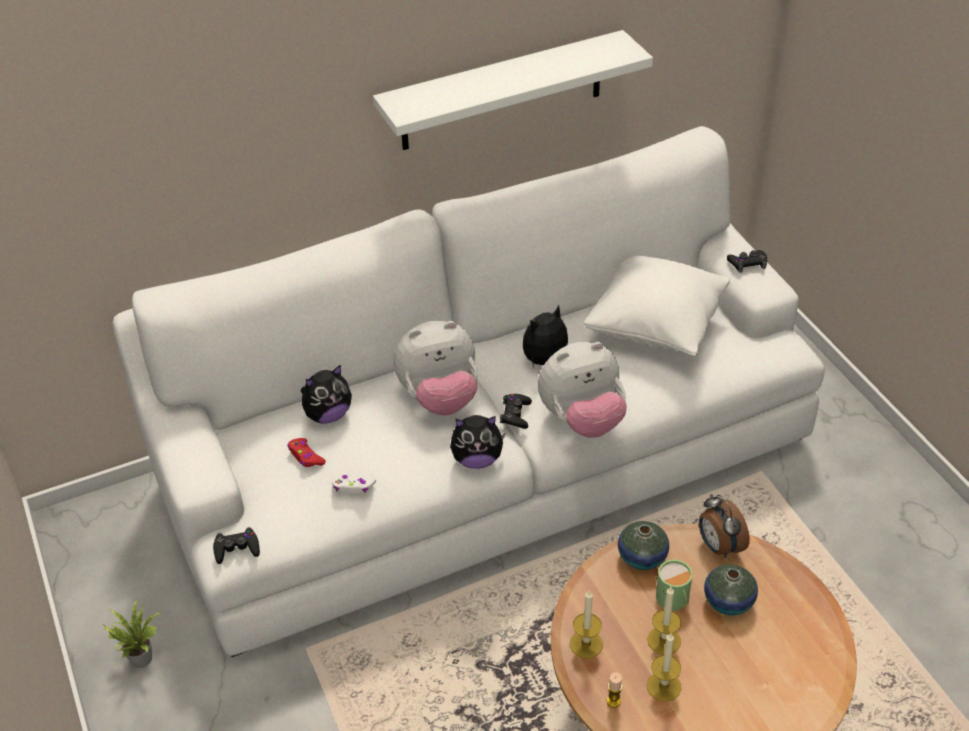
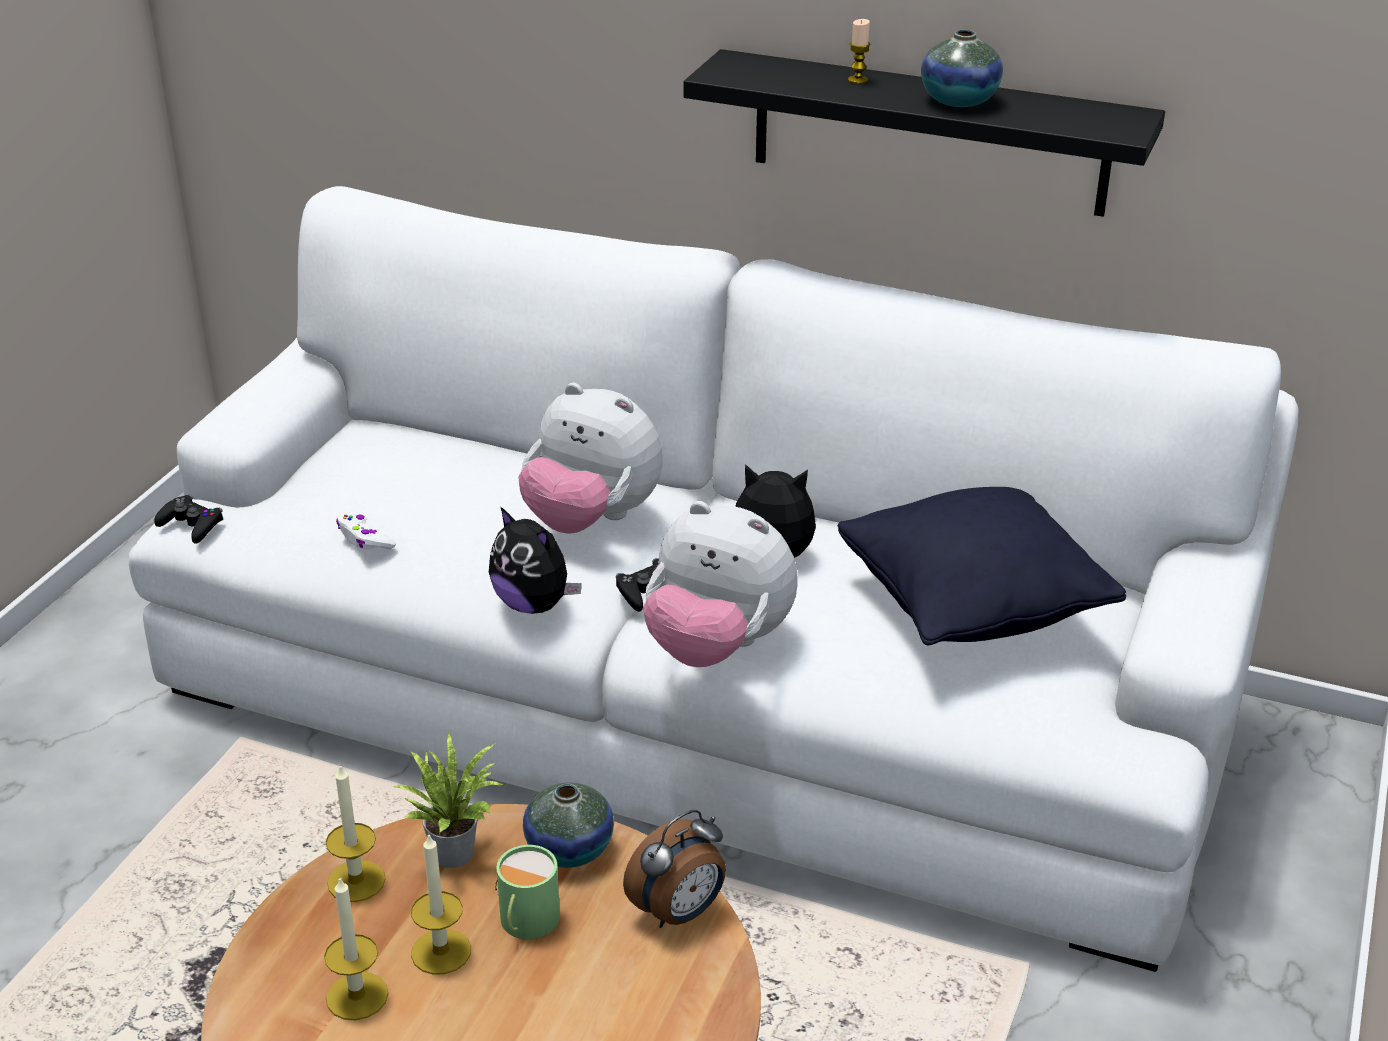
camera: 45 degrees right, 10 degrees down
potted plant [103,598,163,668] -> potted plant moved to [392,733,504,868]
red game controller [288,438,326,467] -> none
plush toy [300,364,352,424] -> none
white shelf [373,30,653,150] -> black shelf [684,49,1165,217]
white pillow [584,255,730,356] -> black pillow [838,487,1126,646]
candle [607,672,623,708] -> candle moved to [848,19,870,84]
alarm clock [699,494,750,558] -> alarm clock turned 150 degrees counterclockwise [623,810,726,928]
vase [704,564,758,616] -> vase moved to [921,30,1003,107]
black game controller [727,250,767,273] -> none

